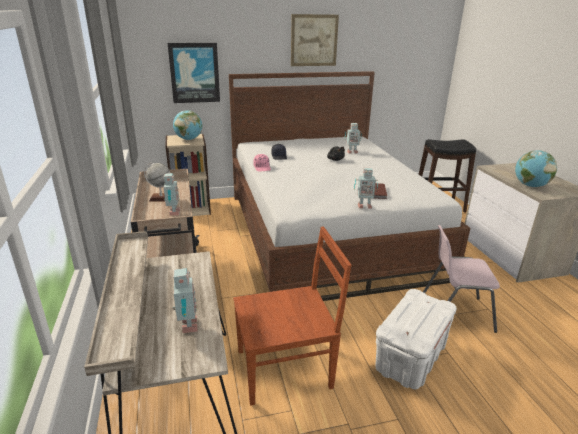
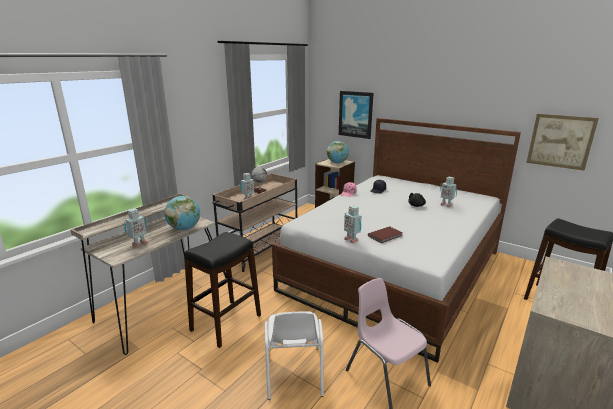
camera: 50 degrees right, 5 degrees down
brown chair [233,227,352,406] -> black stool [184,232,261,348]
picture [291,14,339,66] -> picture moved to [526,114,599,170]
white storage box [375,289,457,389] -> white chair [265,311,324,400]
globe [515,150,557,187] -> globe moved to [164,196,200,230]

